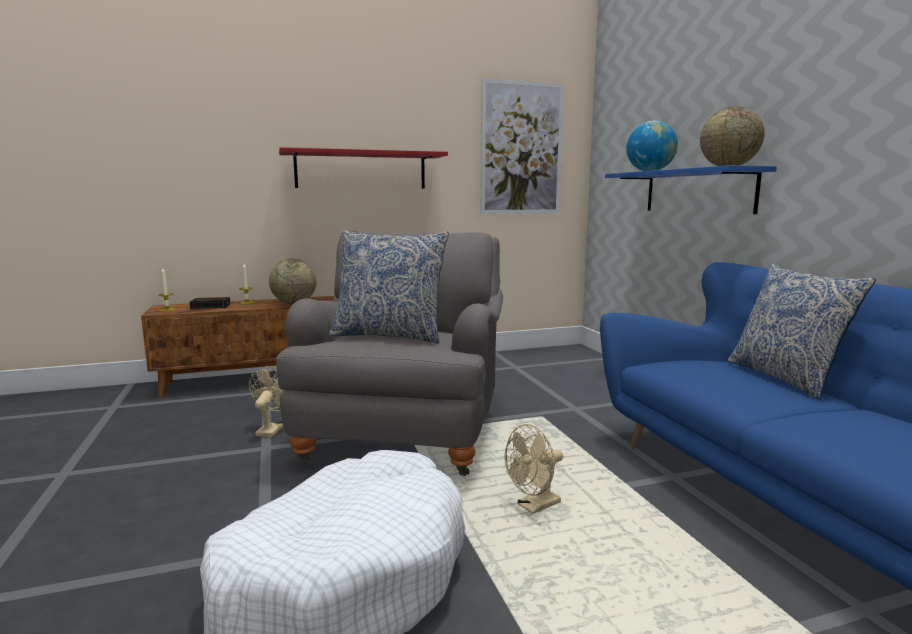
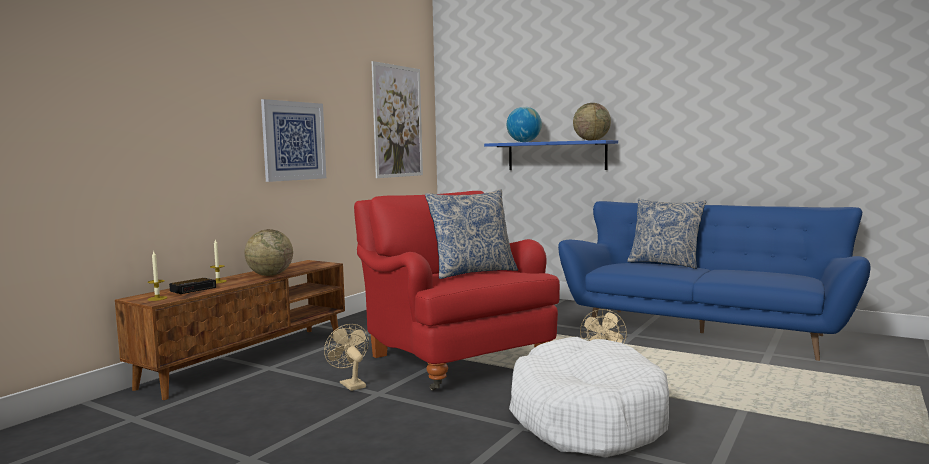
camera: 40 degrees left, 5 degrees down
grey armchair [276,231,503,476] -> red armchair [354,191,560,391]
red shelf [279,147,448,189] -> picture [261,99,326,182]

